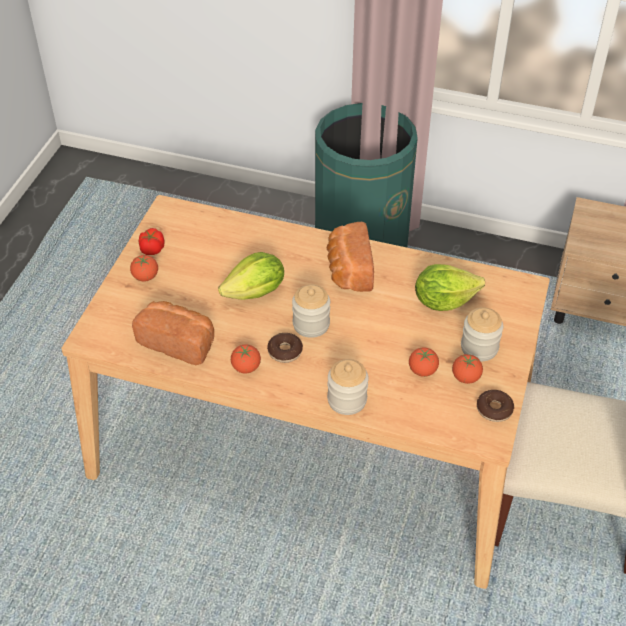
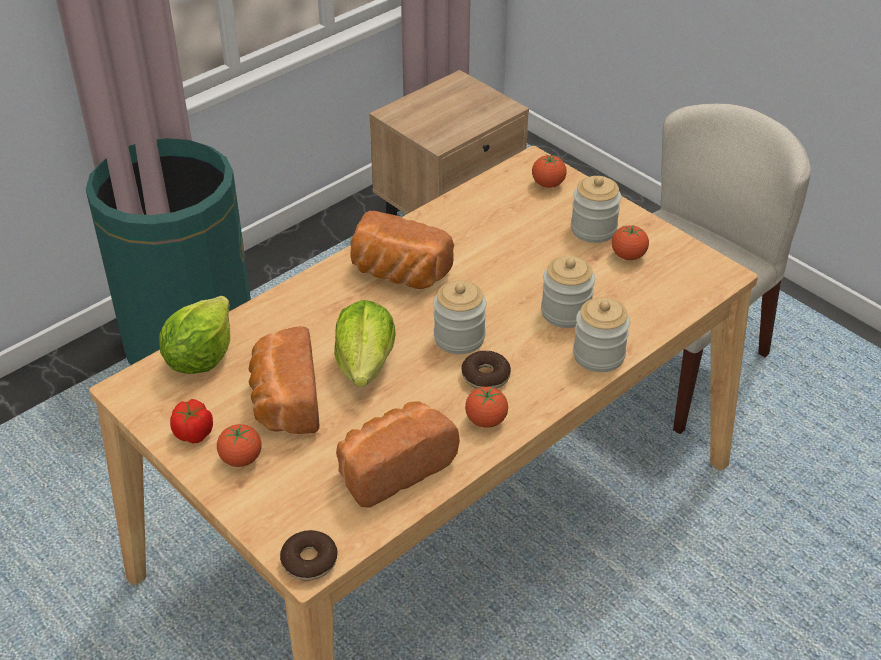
camera: 60 degrees left, 5 degrees down
tomato [409,347,439,377] -> tomato moved to [532,155,567,188]
lettuce [415,264,485,311] -> lettuce moved to [159,296,230,374]
donut [477,390,514,422] -> donut moved to [280,530,337,581]
none -> bread [249,326,319,434]
none -> jar [541,256,595,328]

